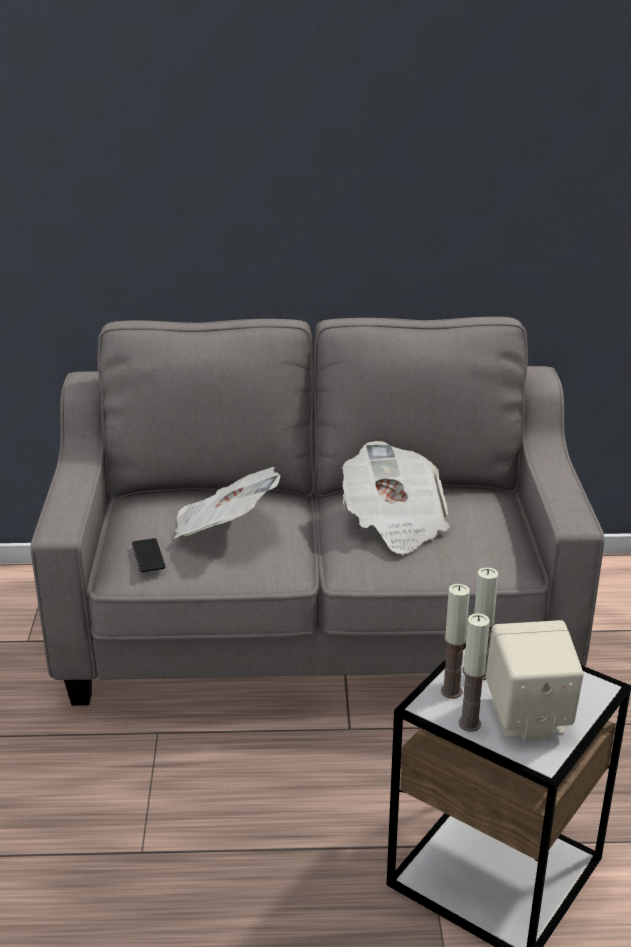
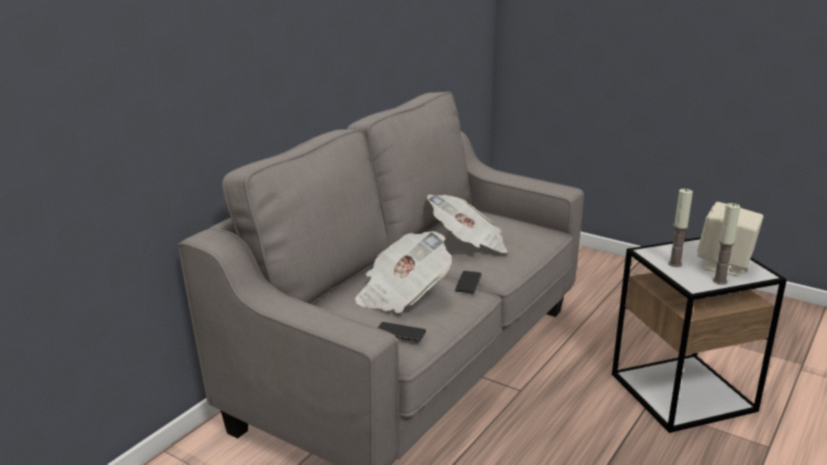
camera: 55 degrees left, 5 degrees down
candle [441,584,470,699] -> none
none -> phone [455,271,482,293]

